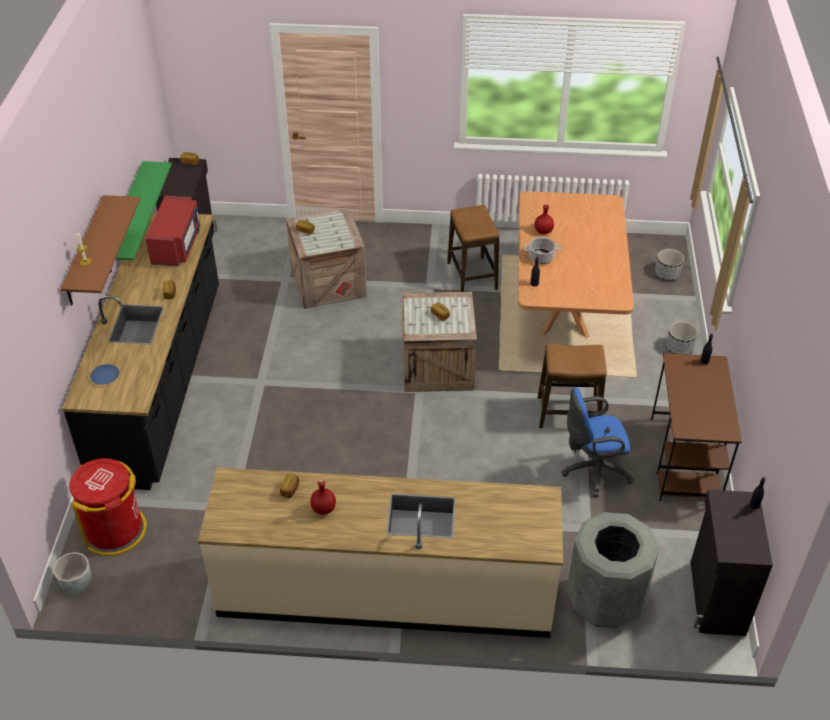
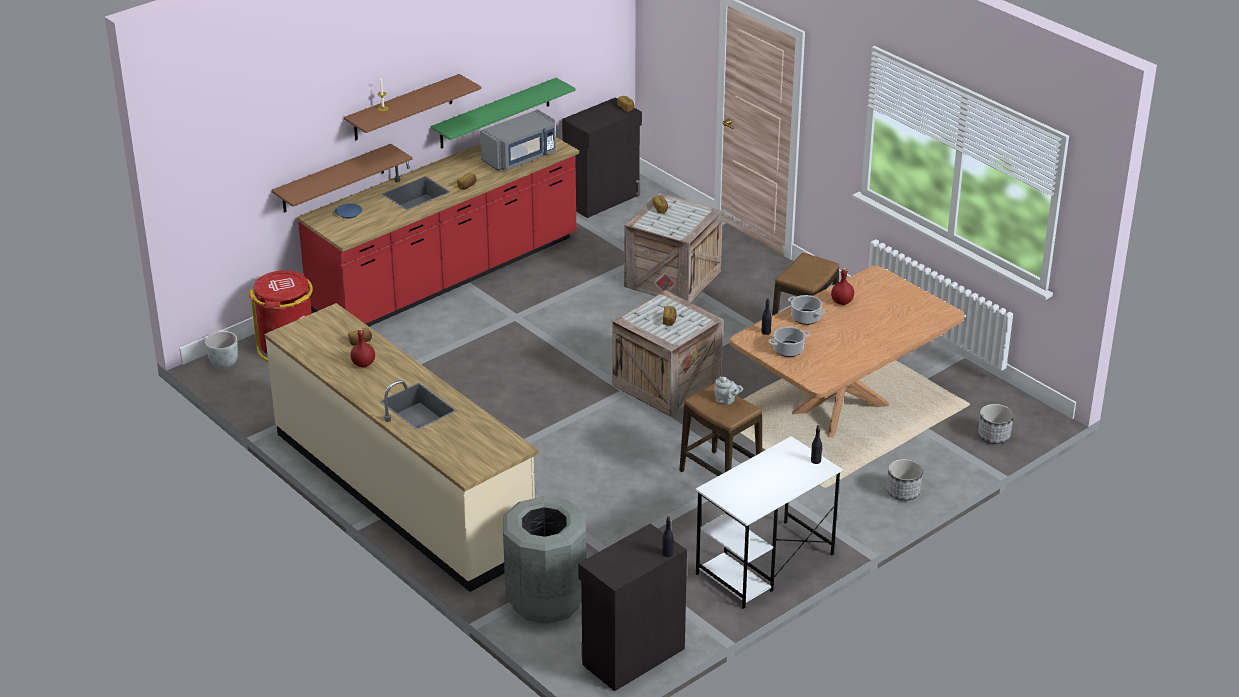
camera: 45 degrees right, 10 degrees down
black counter [62,212,219,490] -> red counter [297,137,579,327]
red microwave [145,195,200,266] -> grey microwave [480,109,556,171]
blue office chair [561,388,634,497] -> none
brown desk [651,353,742,501] -> white desk [695,436,843,609]
none -> brown shelf [272,144,412,213]
none -> grey teapot [714,376,743,404]
none -> cooking pot [768,326,810,357]

